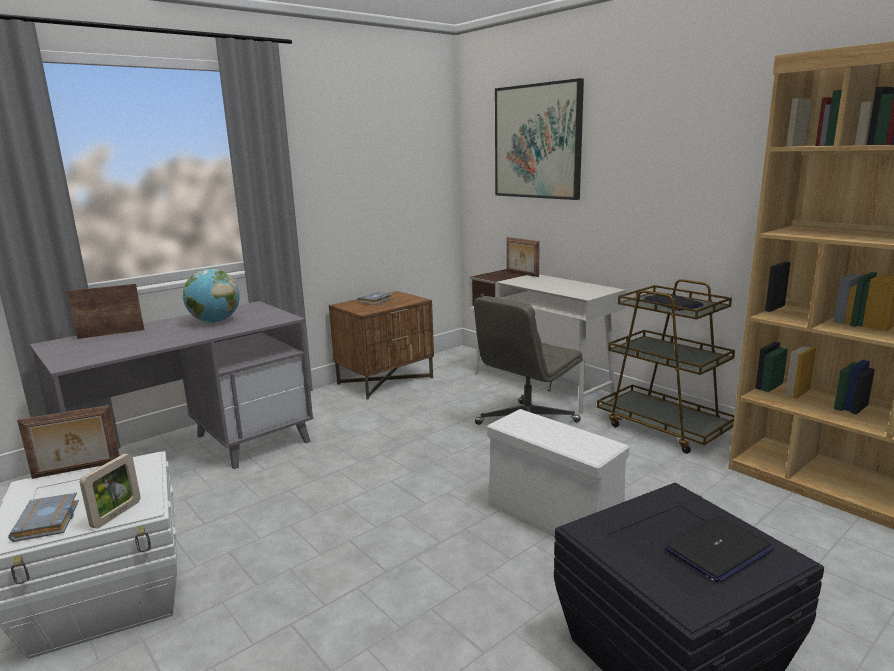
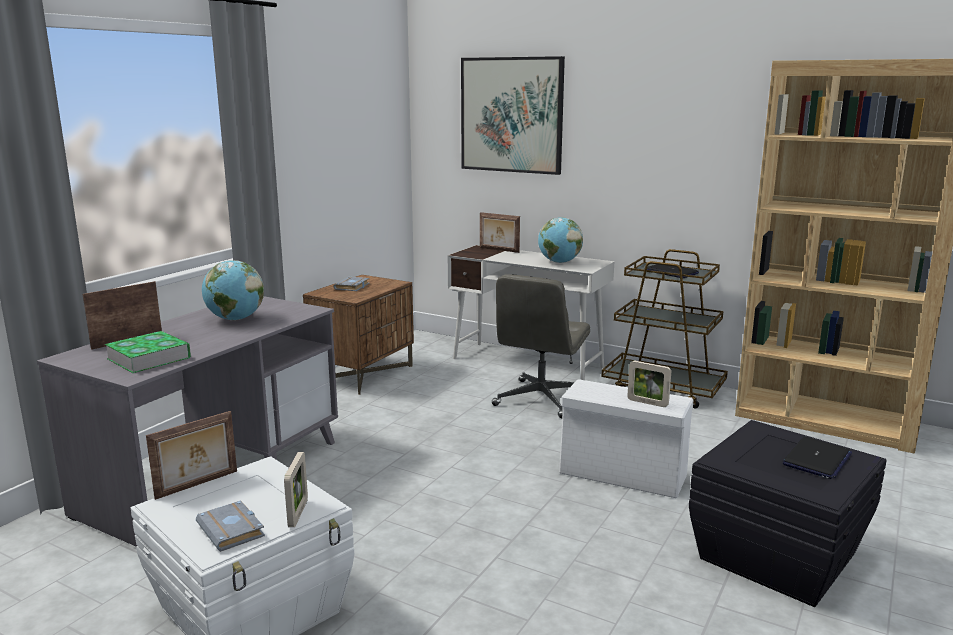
camera: 20 degrees left, 0 degrees up
none -> book [105,331,191,373]
none -> globe [538,217,583,263]
none -> picture frame [627,361,671,407]

